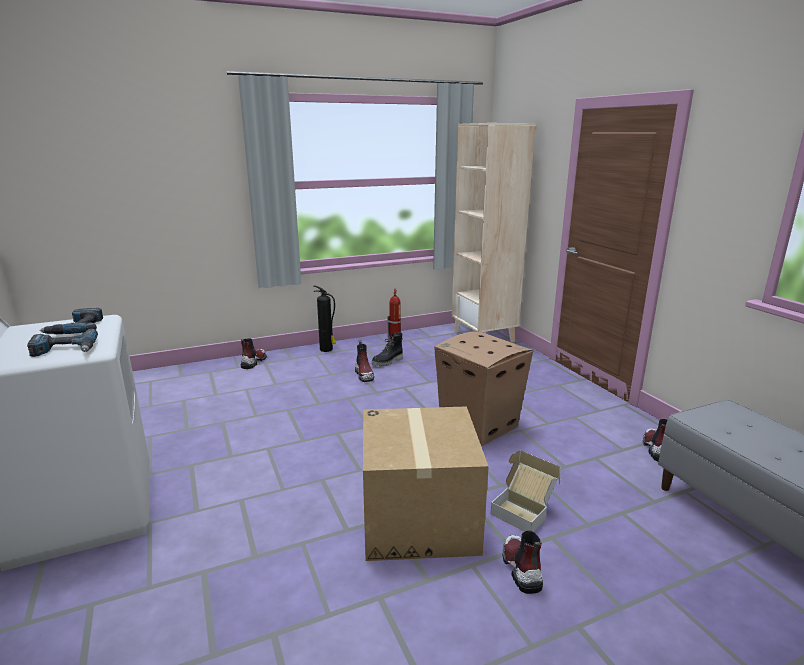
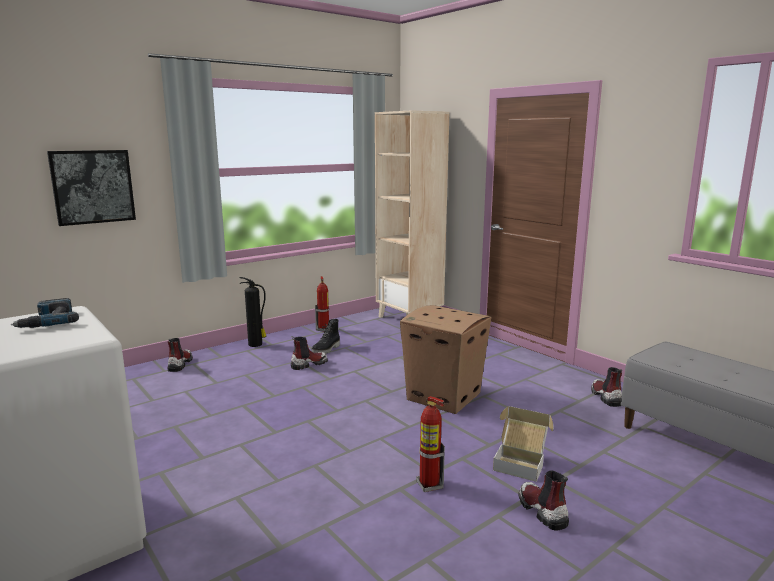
camera: 15 degrees left, 5 degrees down
power drill [27,329,98,357] -> none
boot [355,340,374,382] -> boot turned 90 degrees counterclockwise [291,336,328,370]
cardboard box [363,406,489,561] -> fire extinguisher [416,396,445,492]
none -> picture [47,150,136,226]

